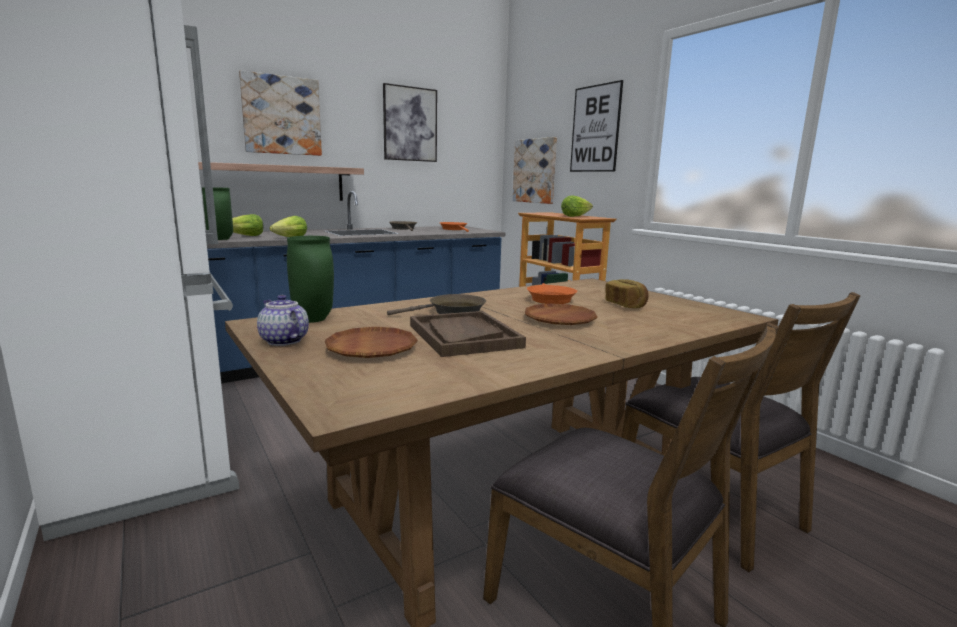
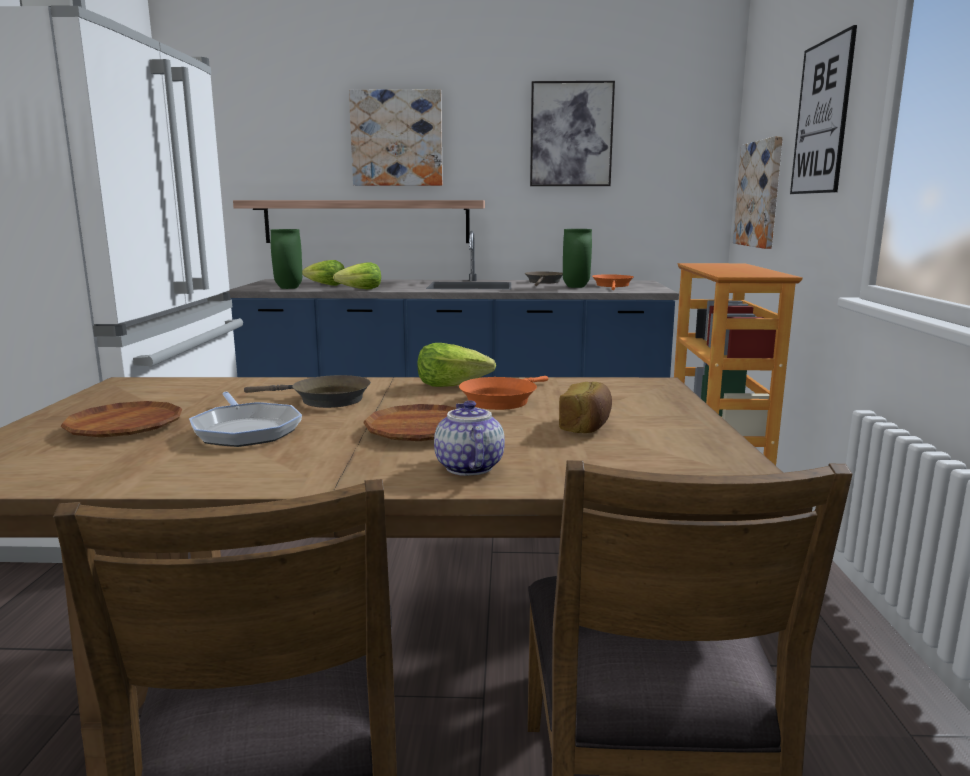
camera: 35 degrees right, 0 degrees up
teapot [257,295,309,346] -> teapot moved to [434,400,505,476]
green vase [287,236,334,323] -> green vase moved to [563,229,592,288]
brown tray [410,311,526,357] -> frying pan [189,392,302,447]
lettuce [561,196,593,217] -> lettuce moved to [418,343,496,387]

